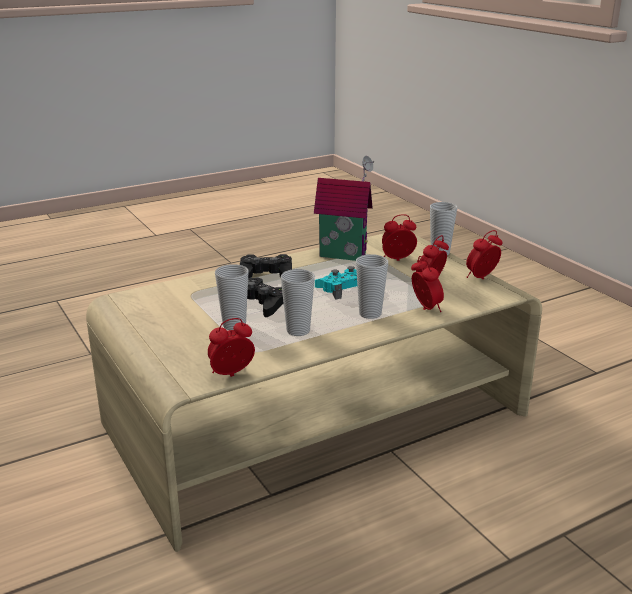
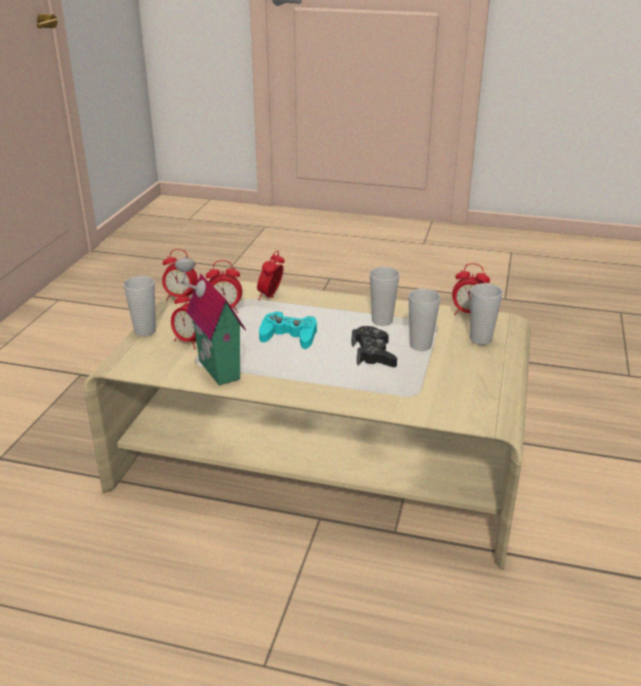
camera: 135 degrees left, 5 degrees up
black game controller [240,254,292,278] -> none
cup [356,254,388,319] -> cup moved to [470,283,503,345]

